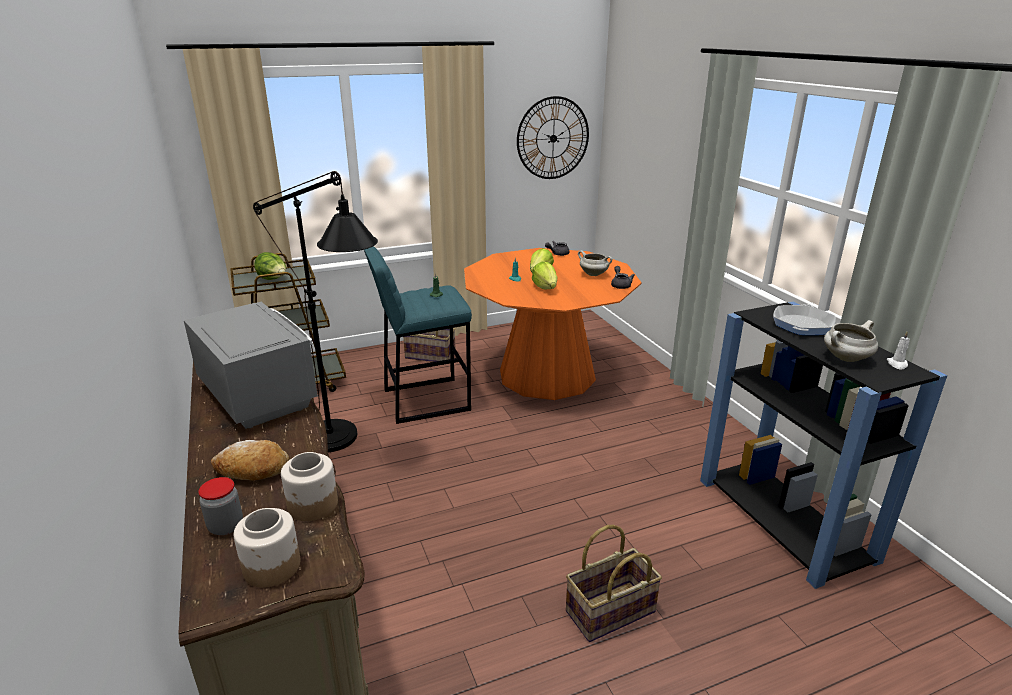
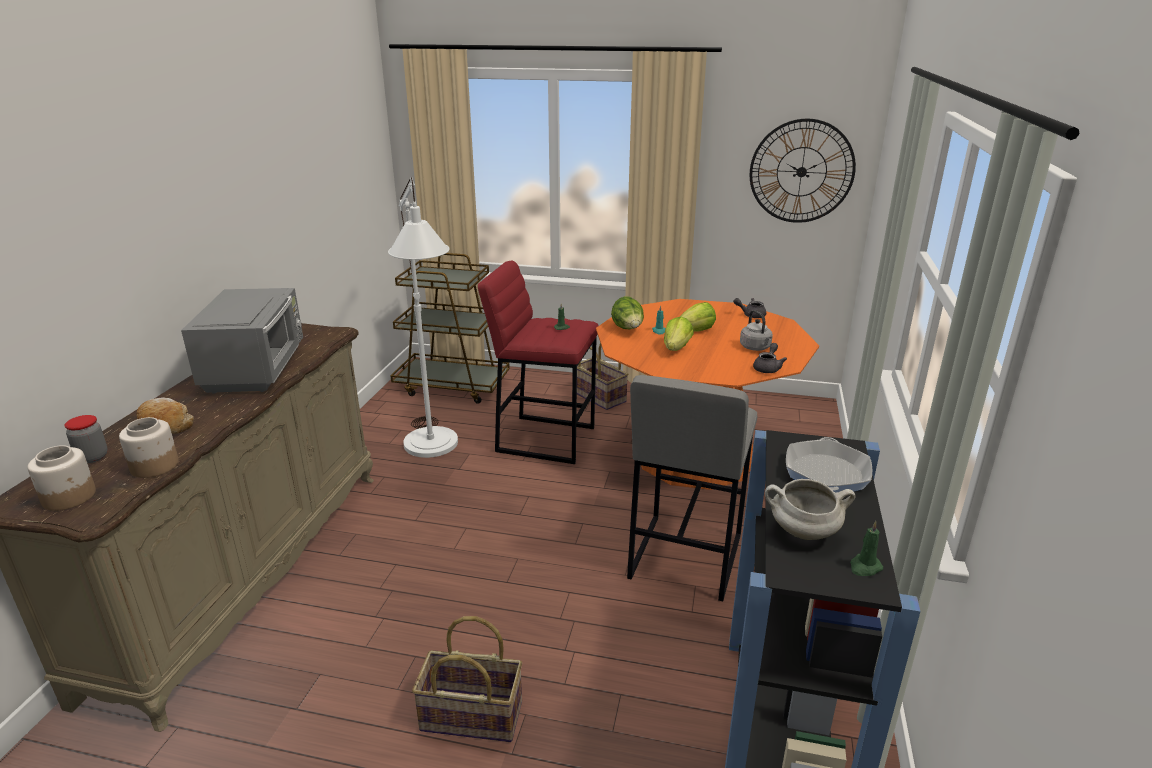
camera: 35 degrees right, 0 degrees up
black floor lamp [253,171,378,452] -> white floor lamp [388,177,458,458]
lettuce [254,252,286,280] -> lettuce moved to [611,296,644,329]
turquoise stool [364,246,472,424] -> red stool [478,260,599,464]
white cooking pot [578,250,612,276] -> grey kettle [740,310,773,351]
frying pan [773,304,836,335] -> frying pan turned 135 degrees clockwise [786,437,872,492]
white candle [887,331,910,370] -> green candle [850,521,883,576]
none -> grey stool [627,375,757,602]

